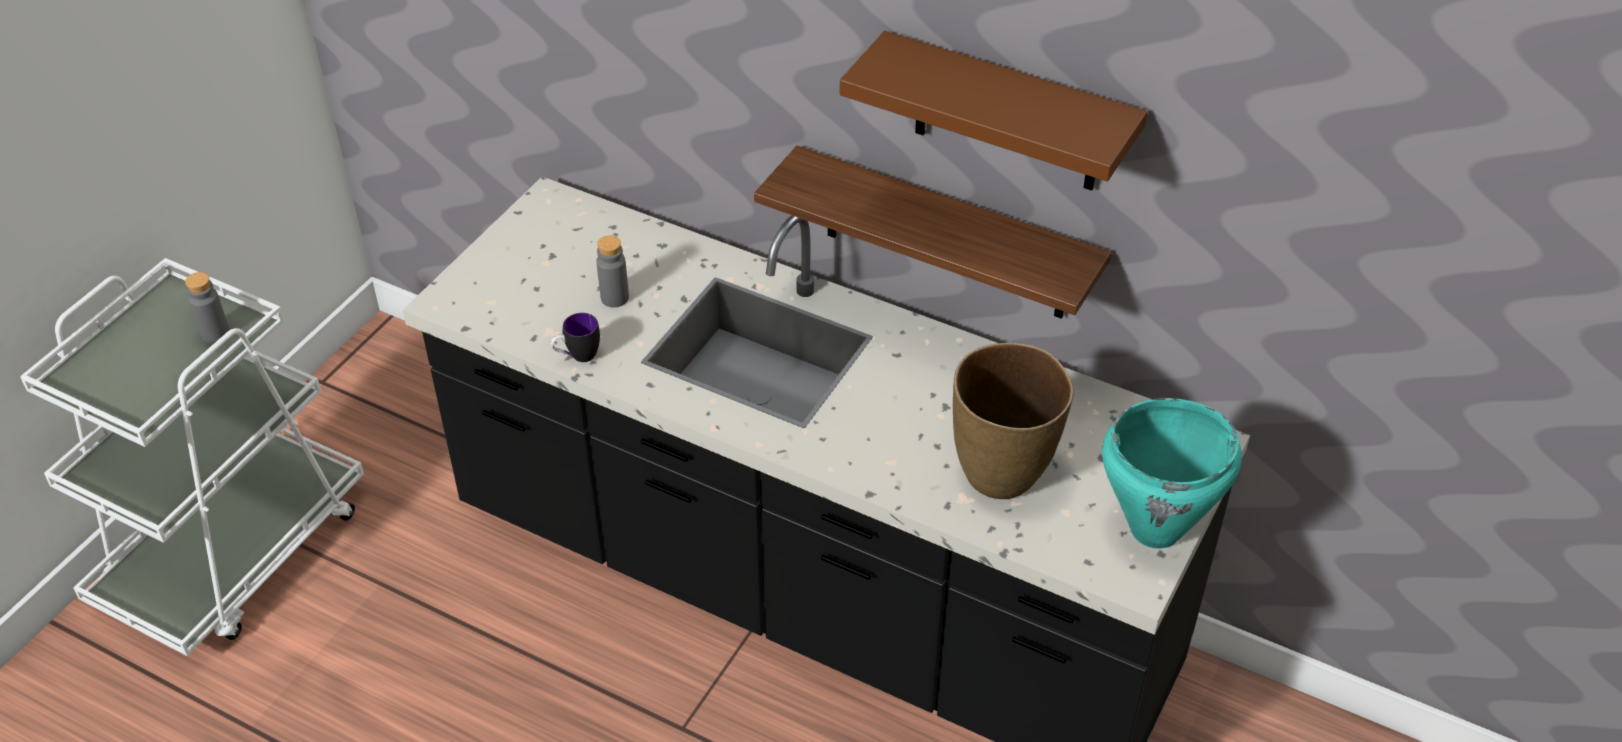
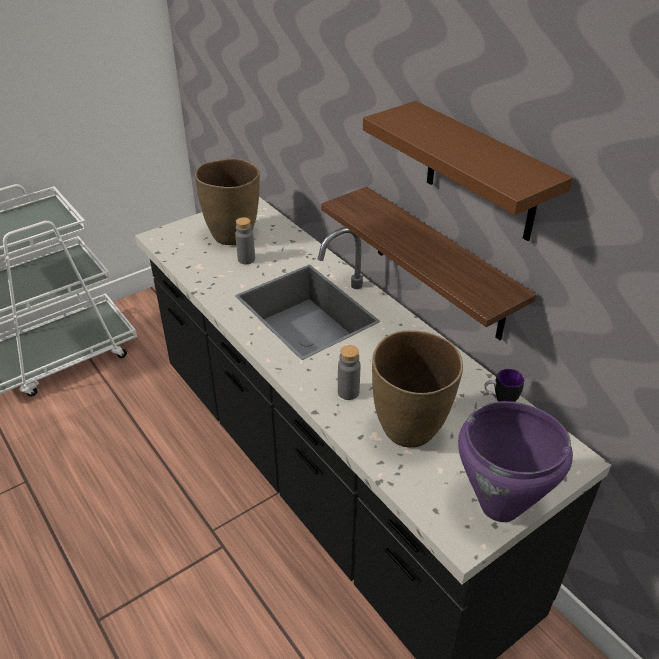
camera: 25 degrees right, 5 degrees down
grey bottle [185,272,229,343] -> grey bottle moved to [338,345,360,400]
mug [551,313,600,362] -> mug moved to [484,369,524,402]
turquoise cooking pot [1102,398,1242,549] -> purple cooking pot [458,401,573,522]
none -> brown vase [195,158,260,245]

